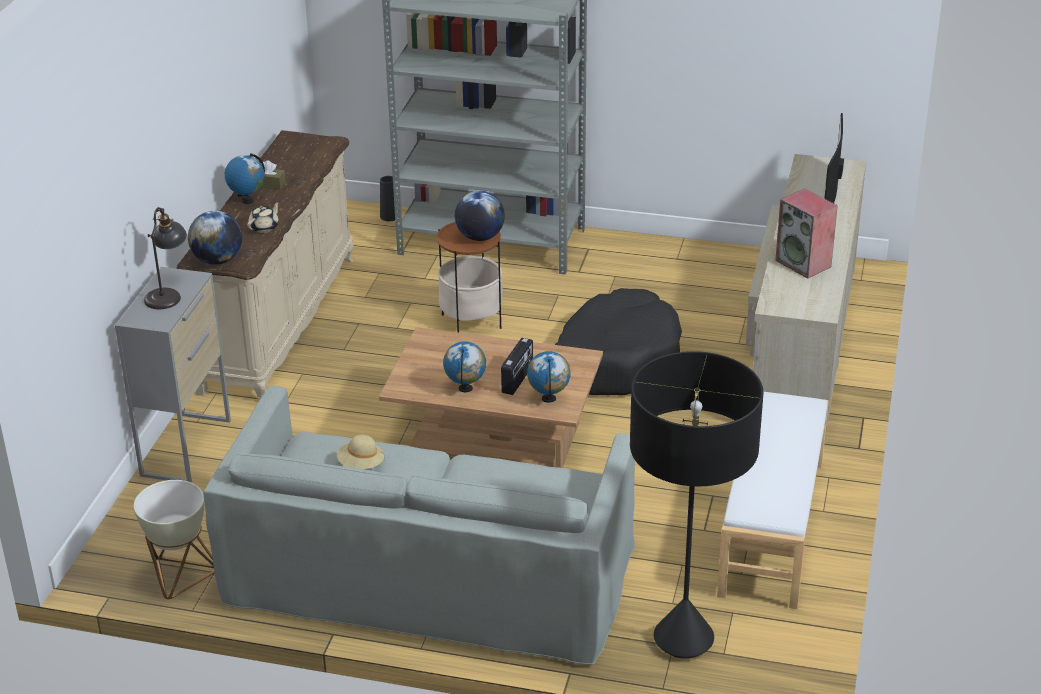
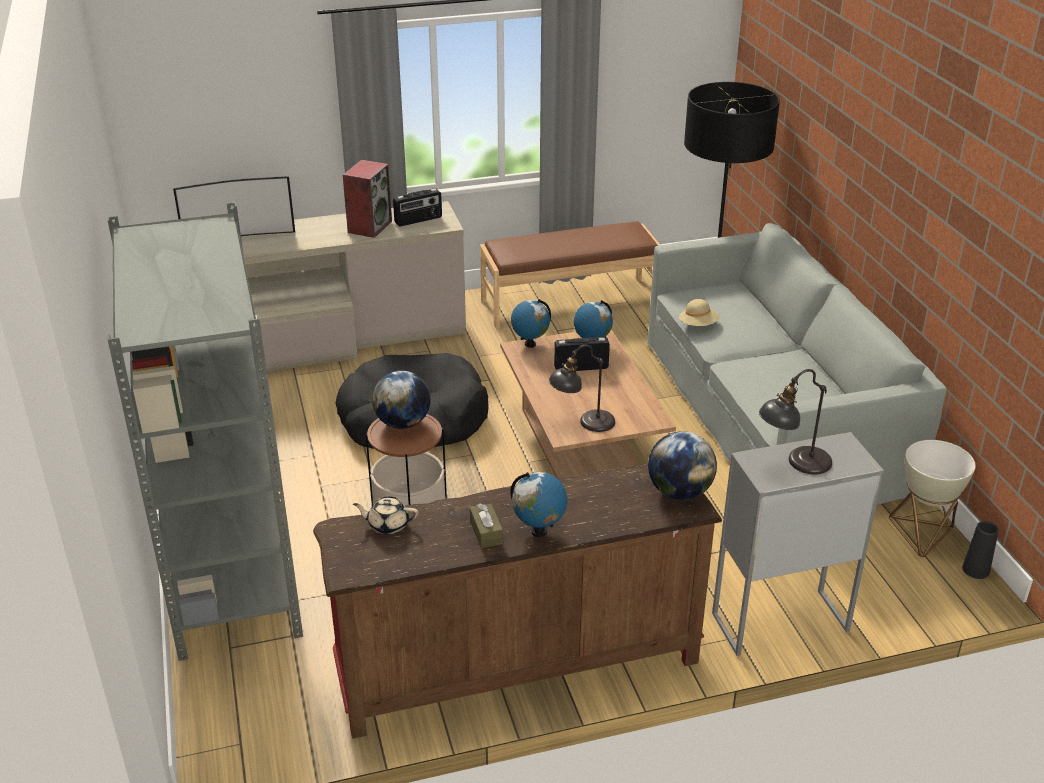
camera: 120 degrees left, 0 degrees up
beige cabinet [176,130,354,401] -> red cabinet [313,464,722,739]
beige teapot [247,201,280,233] -> beige teapot moved to [353,496,418,534]
beige hat [337,435,385,469] -> beige hat moved to [679,299,719,326]
black vase [380,176,399,221] -> black vase moved to [962,521,999,579]
globe [443,341,486,392] -> globe moved to [511,299,551,348]
white bench [717,392,829,609] -> brown bench [480,221,660,328]
none -> radio [393,188,442,227]
none -> grey table lamp [549,344,615,432]

